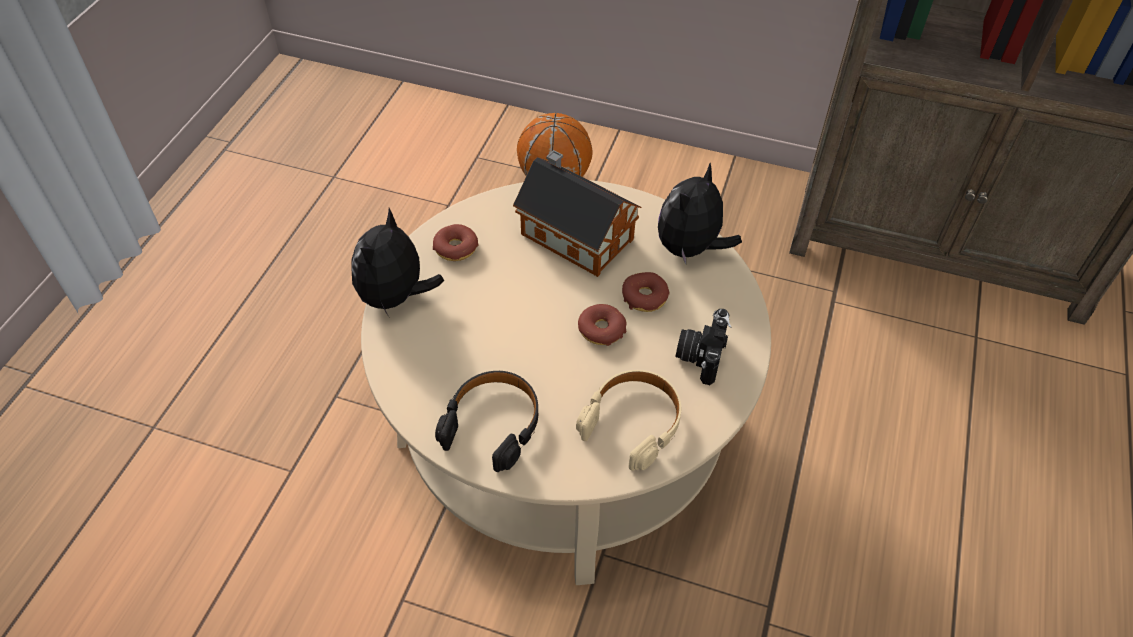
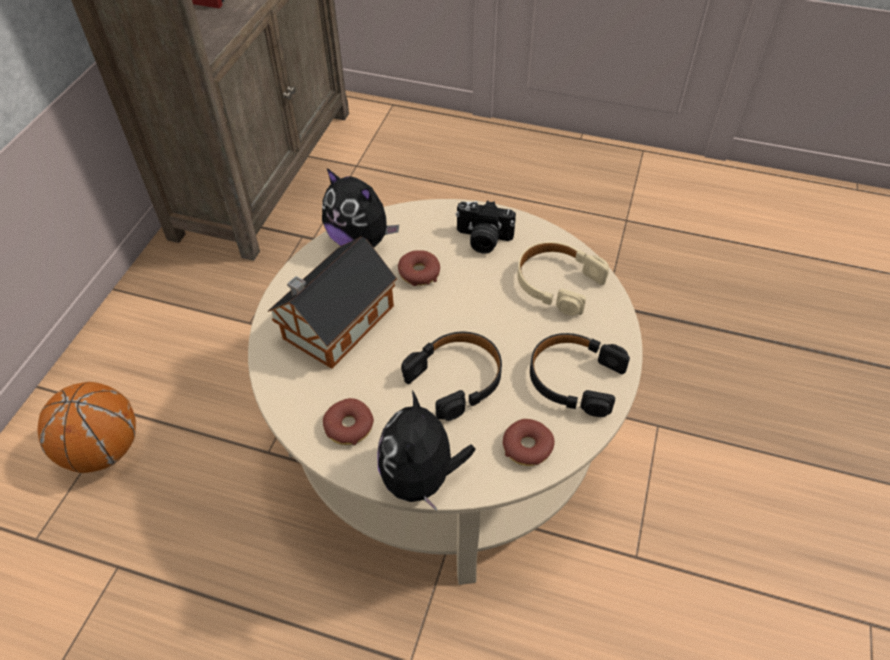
camera: 90 degrees left, 0 degrees up
plush toy [351,208,444,317] -> plush toy turned 75 degrees clockwise [377,390,476,511]
donut [578,304,626,346] -> donut moved to [503,419,554,466]
none -> black headphones [401,332,502,421]

